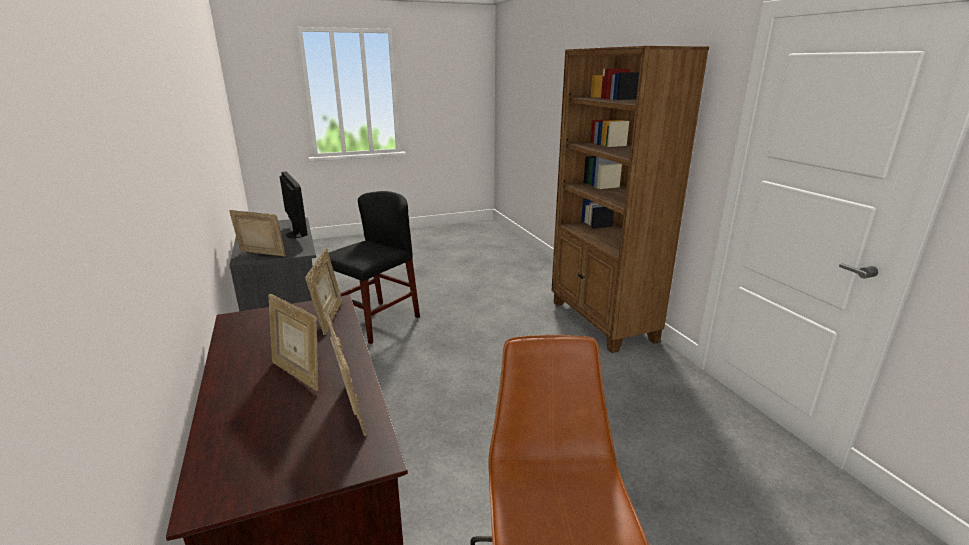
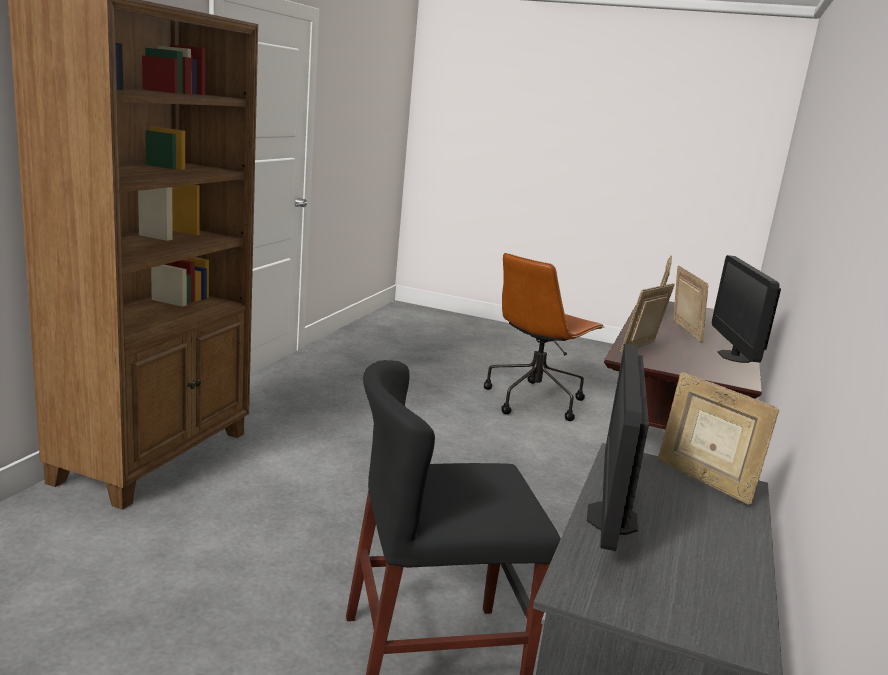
camera: 140 degrees left, 5 degrees down
none -> monitor [712,255,781,363]

